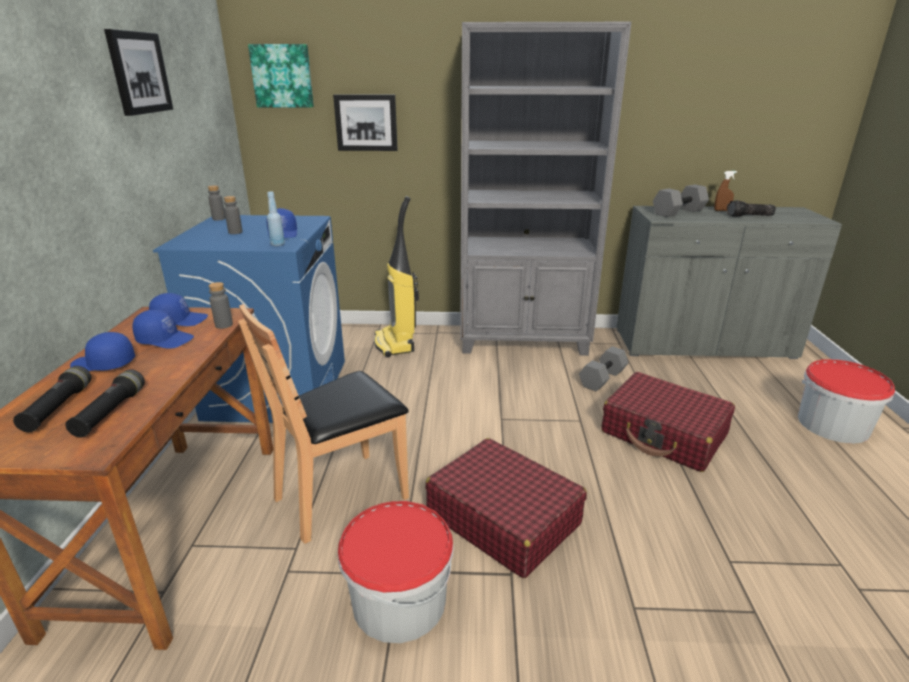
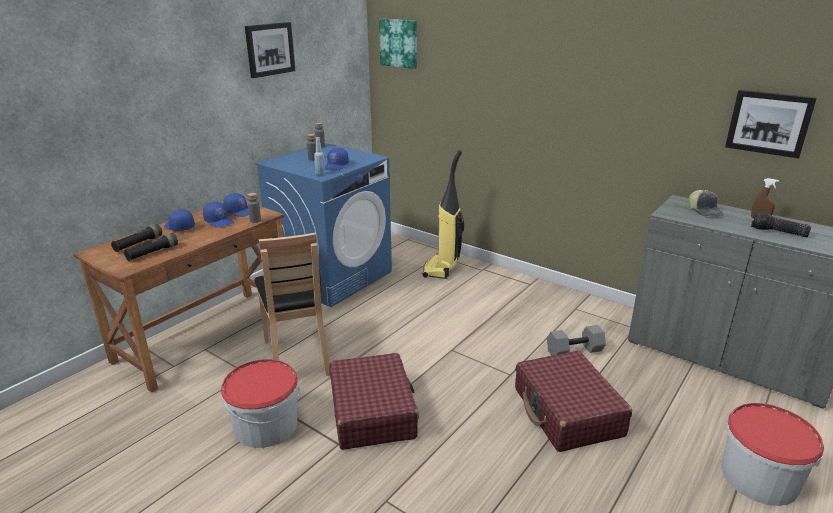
camera: 35 degrees right, 0 degrees up
brown chair [238,304,409,544] -> brown chair turned 105 degrees counterclockwise [254,232,330,376]
picture [333,94,398,151] -> picture moved to [725,90,817,158]
grey bookcase [460,22,631,356] -> none
grey dumbbell [653,184,709,217] -> cap [689,190,723,216]

